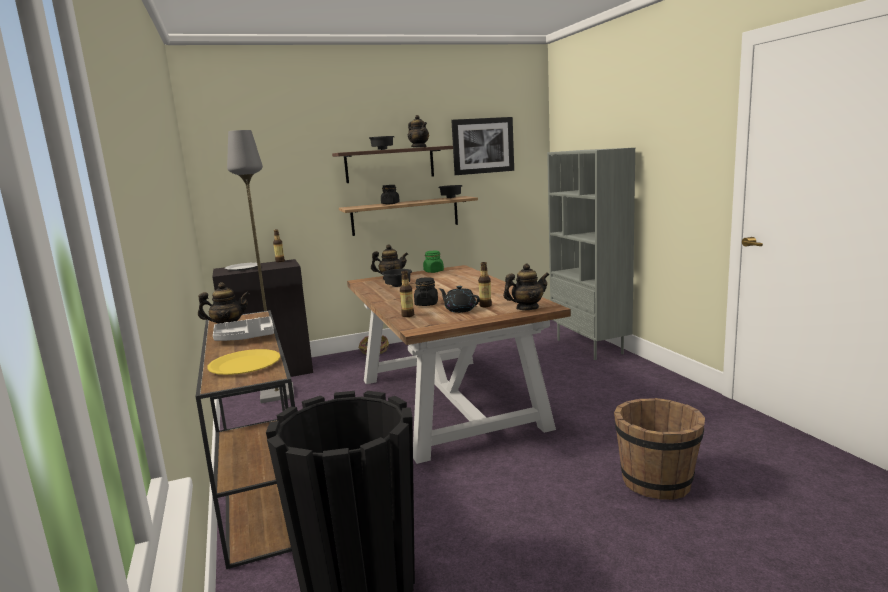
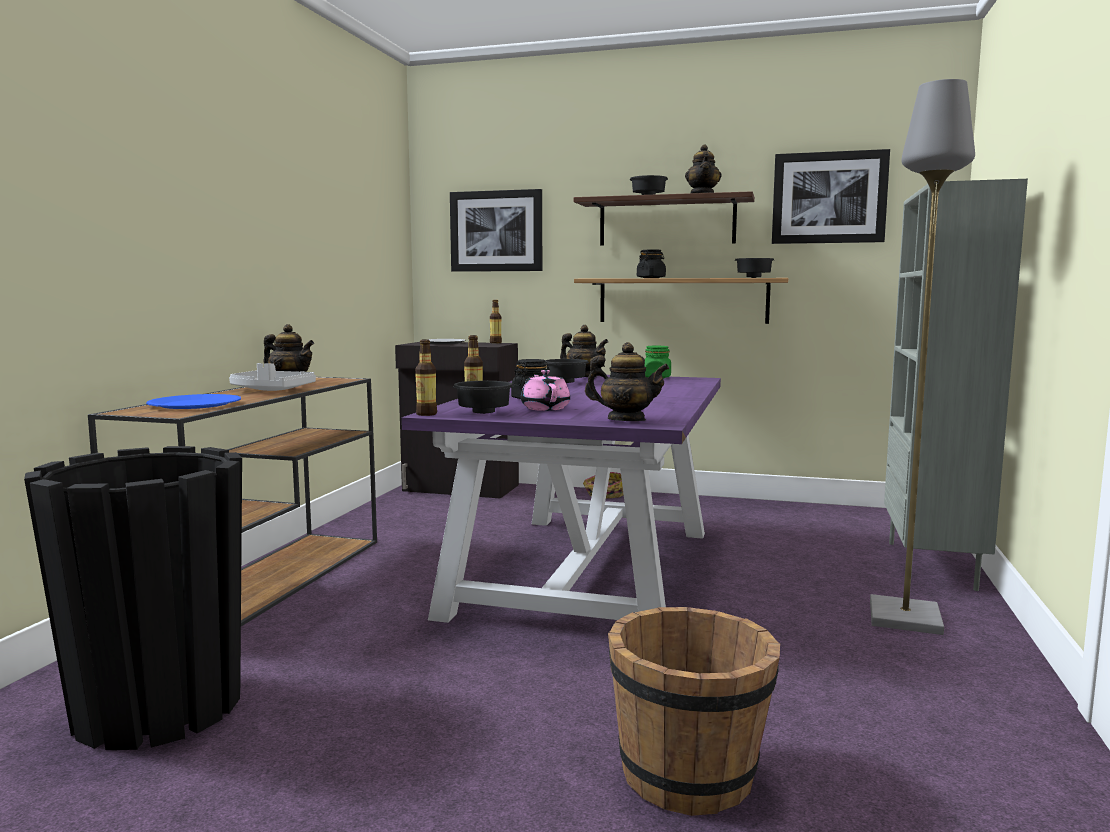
camera: 35 degrees right, 5 degrees down
yellow plate [208,349,280,375] -> blue plate [146,394,241,409]
grey floor lamp [227,130,294,403] -> grey floor lamp moved to [870,79,975,635]
brown dining table [347,265,571,464] -> purple dining table [402,375,721,623]
black teapot [439,286,480,313] -> pink teapot [521,370,570,411]
bottle [478,262,492,307] -> bottle moved to [415,340,437,416]
none -> picture [450,189,542,272]
none -> black bowl [453,381,513,414]

